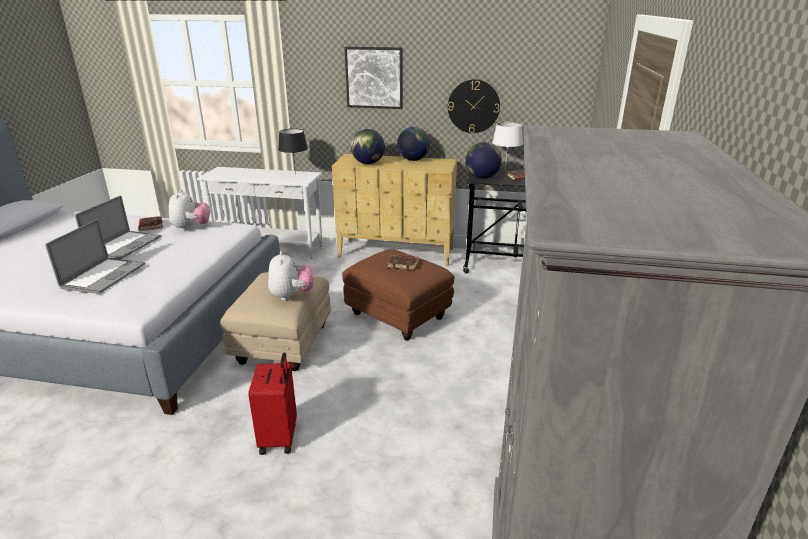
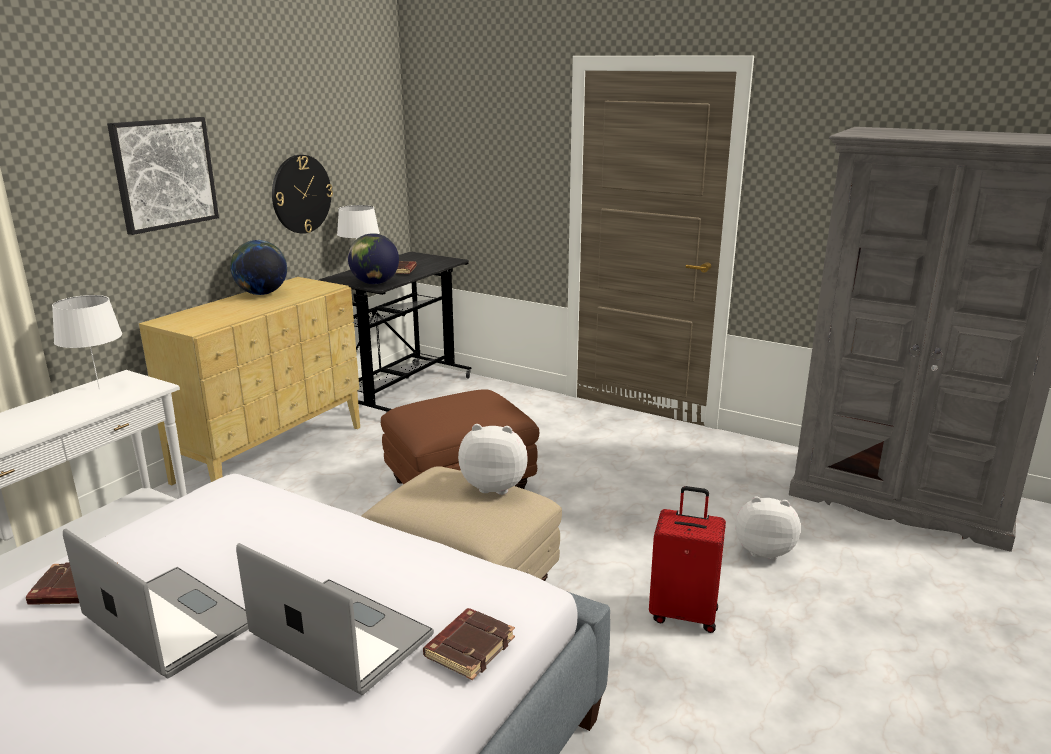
camera: 70 degrees left, 5 degrees down
plush toy [169,189,210,231] -> plush toy moved to [735,496,801,560]
black table lamp [278,129,308,175] -> white table lamp [52,295,122,389]
globe [351,129,385,164] -> none
brown book [388,254,419,270] -> brown book moved to [423,608,515,680]

